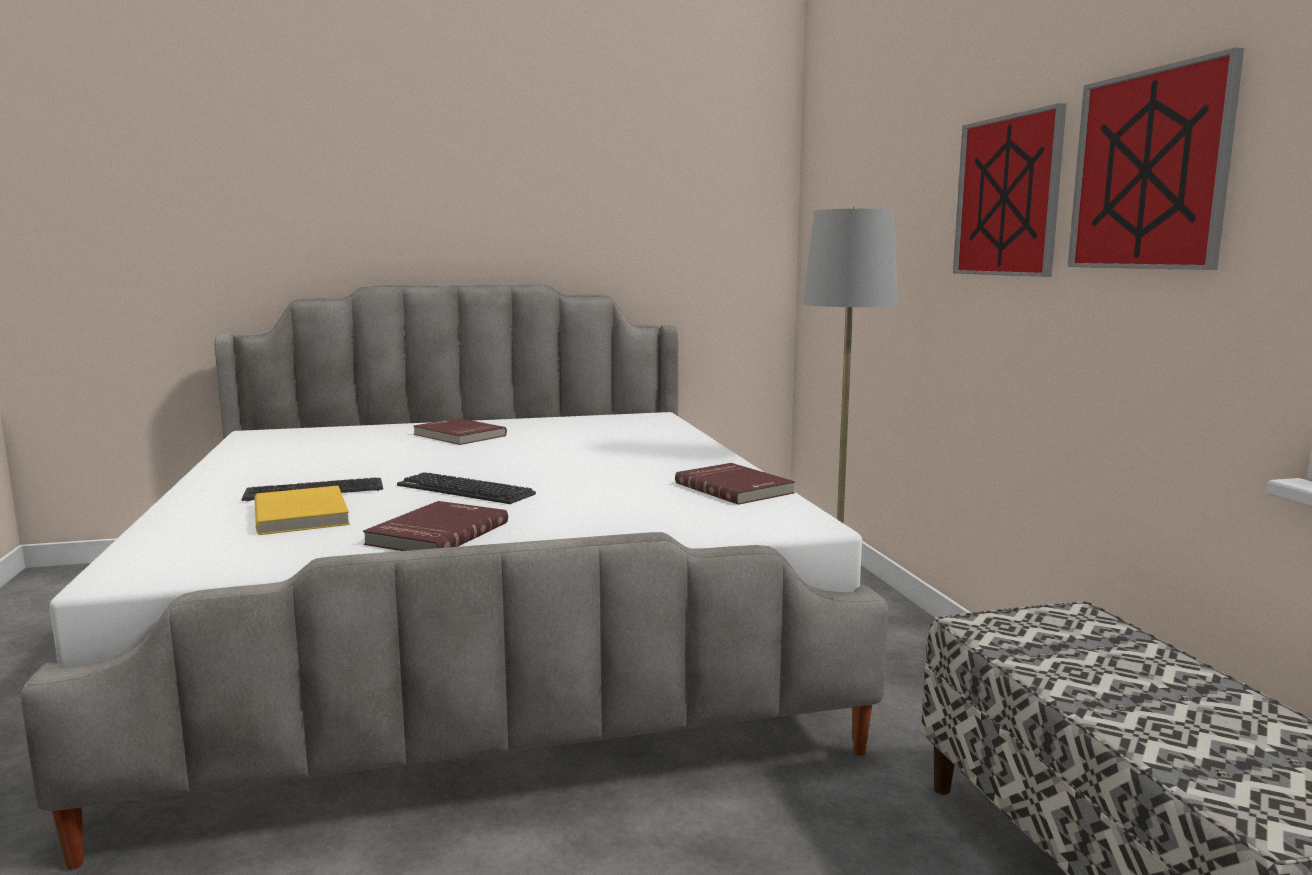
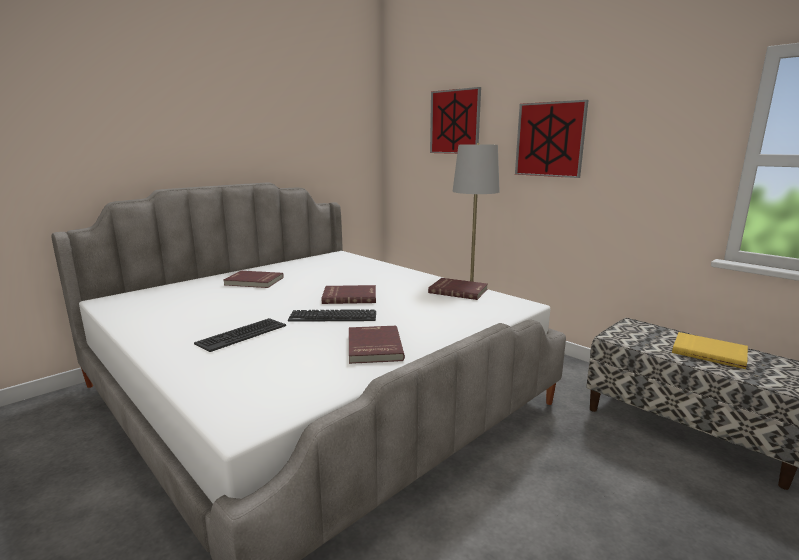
camera: 30 degrees left, 5 degrees up
yellow book [255,486,350,535] -> yellow book moved to [672,332,748,369]
picture [1068,48,1244,270] -> picture moved to [430,87,481,154]
none -> red book [322,285,376,304]

